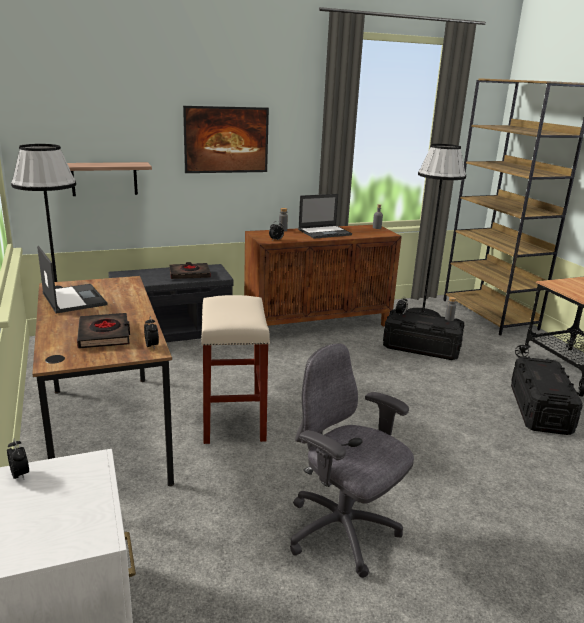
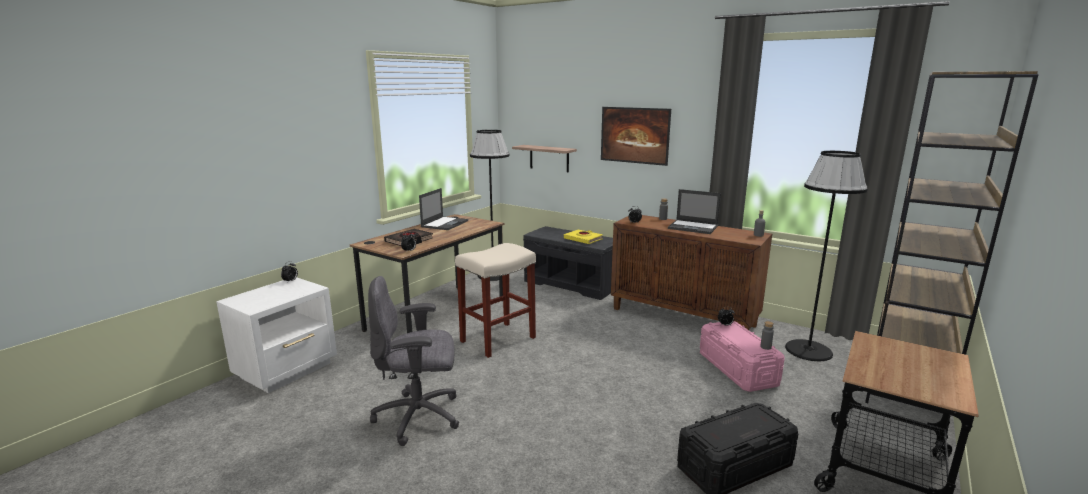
camera: 55 degrees right, 5 degrees down
black book [169,262,211,279] -> yellow book [564,230,603,244]
grey office chair [290,343,414,578] -> grey office chair turned 105 degrees counterclockwise [368,276,459,446]
black storage box [383,309,465,360] -> pink storage box [700,321,785,392]

